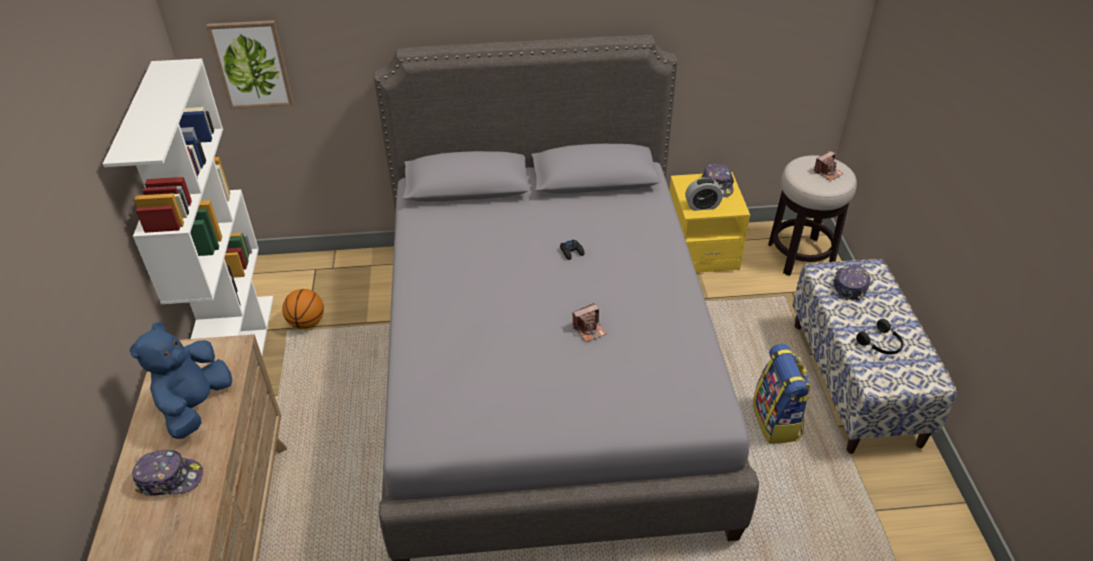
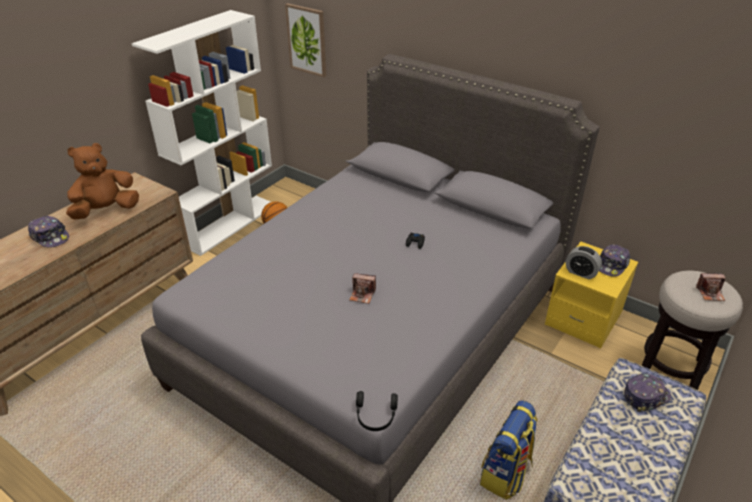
camera: 40 degrees right, 5 degrees down
blue plush toy [130,321,232,439] -> brown plush toy [66,143,139,220]
black headphones [856,319,903,355] -> black headphones moved to [356,391,398,431]

